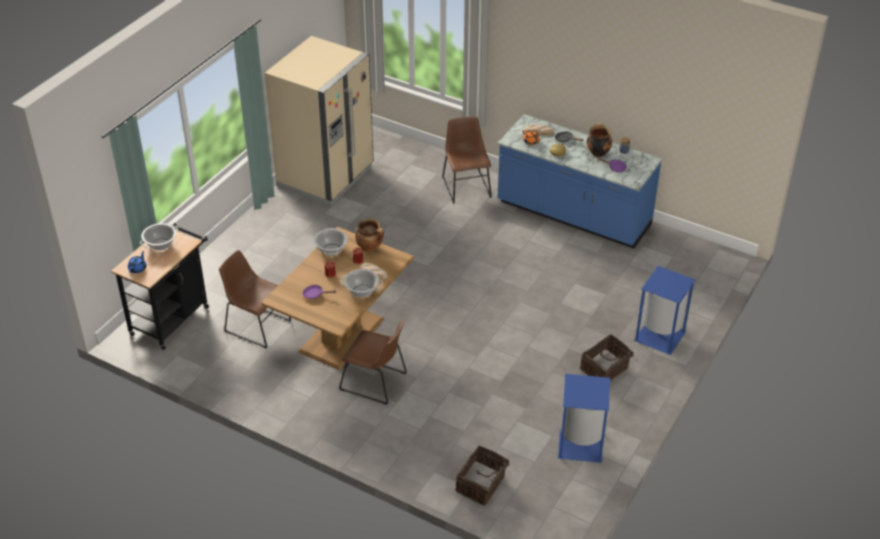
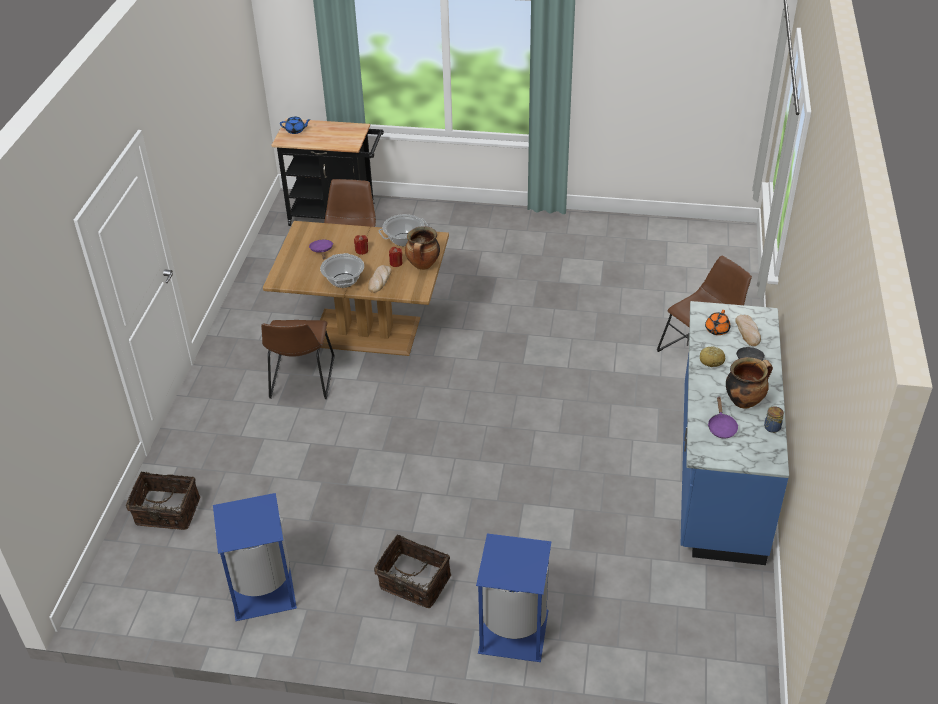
camera: 70 degrees right, 0 degrees up
cooking pot [140,223,178,251] -> none
beige fridge [265,36,374,205] -> none

